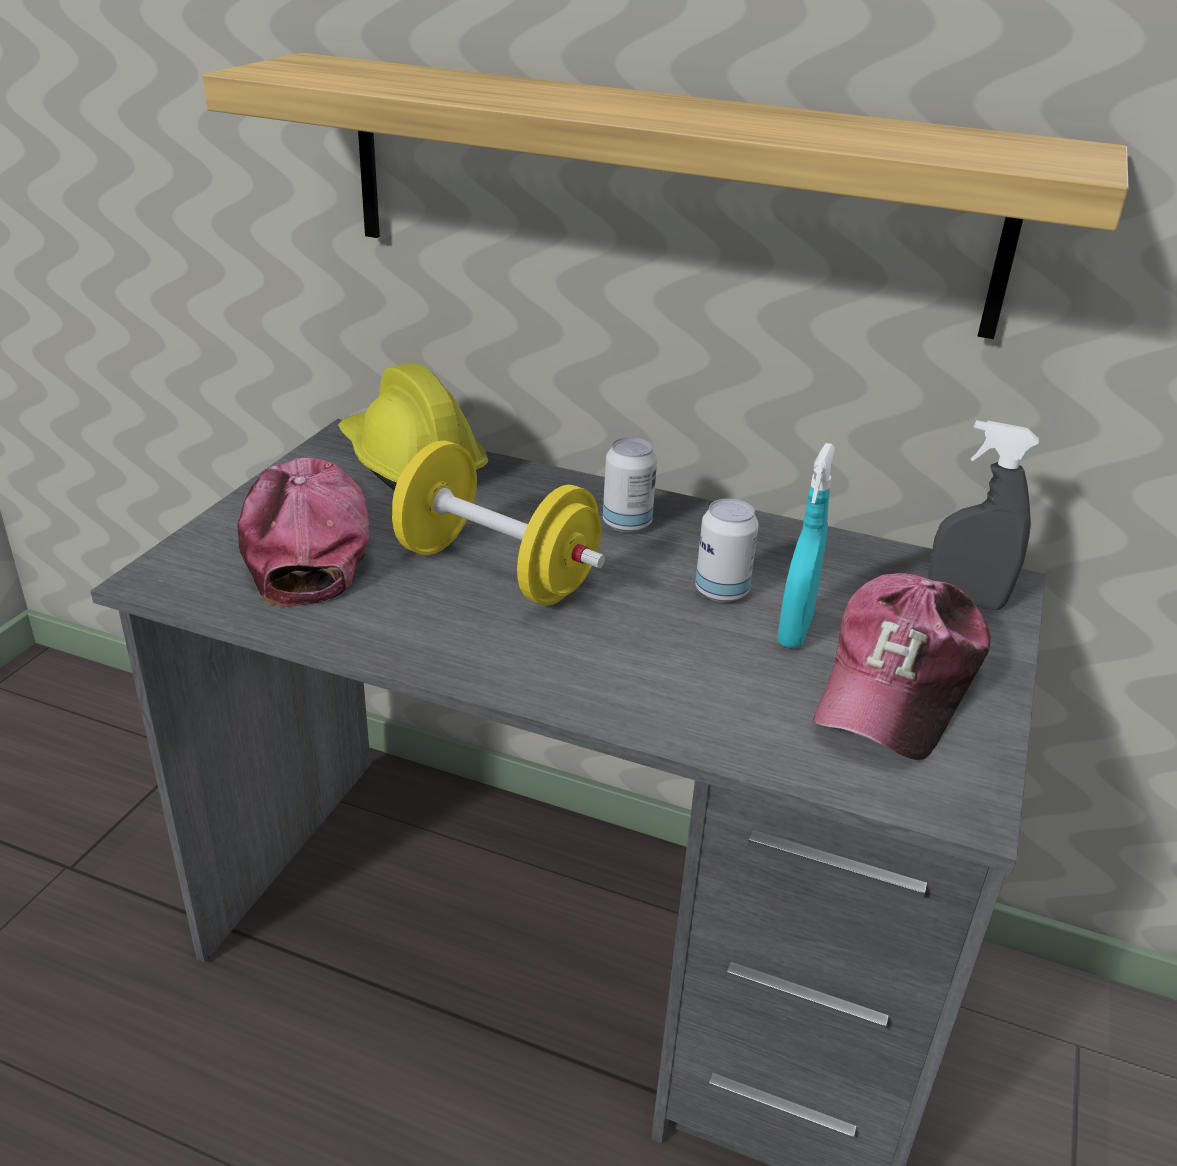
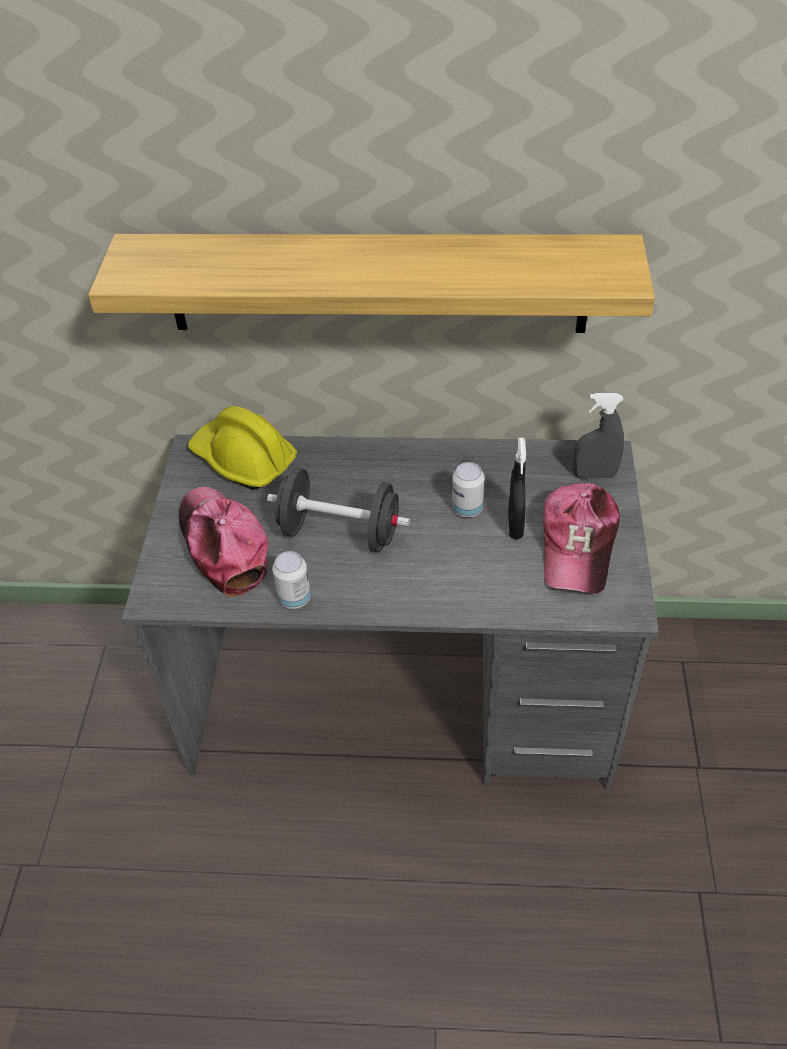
camera: 15 degrees left, 15 degrees up
yellow dumbbell [392,440,605,606] -> black dumbbell [267,468,410,553]
can [603,437,657,533] -> can moved to [272,551,311,609]
turquoise spray bottle [777,443,835,648] -> black spray bottle [508,438,526,539]

